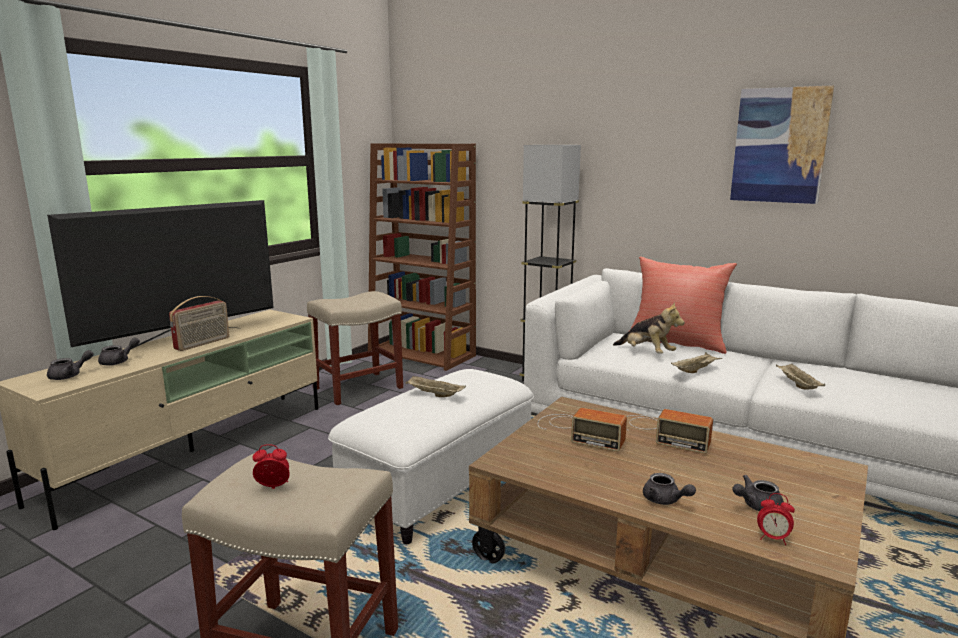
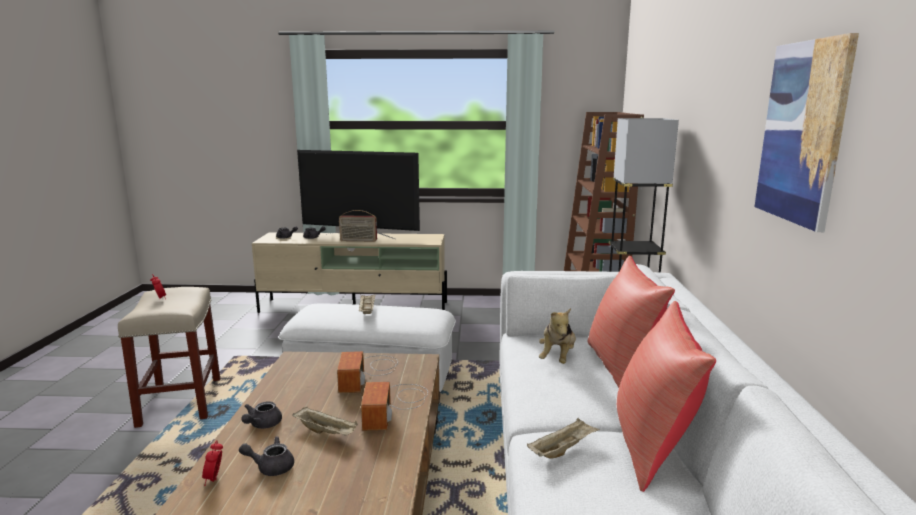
camera: 60 degrees right, 0 degrees up
beige stool [307,291,403,405] -> none
beige tray [671,352,722,373] -> beige tray moved to [292,407,358,435]
grey teapot [732,475,784,511] -> grey teapot turned 45 degrees counterclockwise [239,436,294,476]
none -> red pillow [617,301,716,492]

